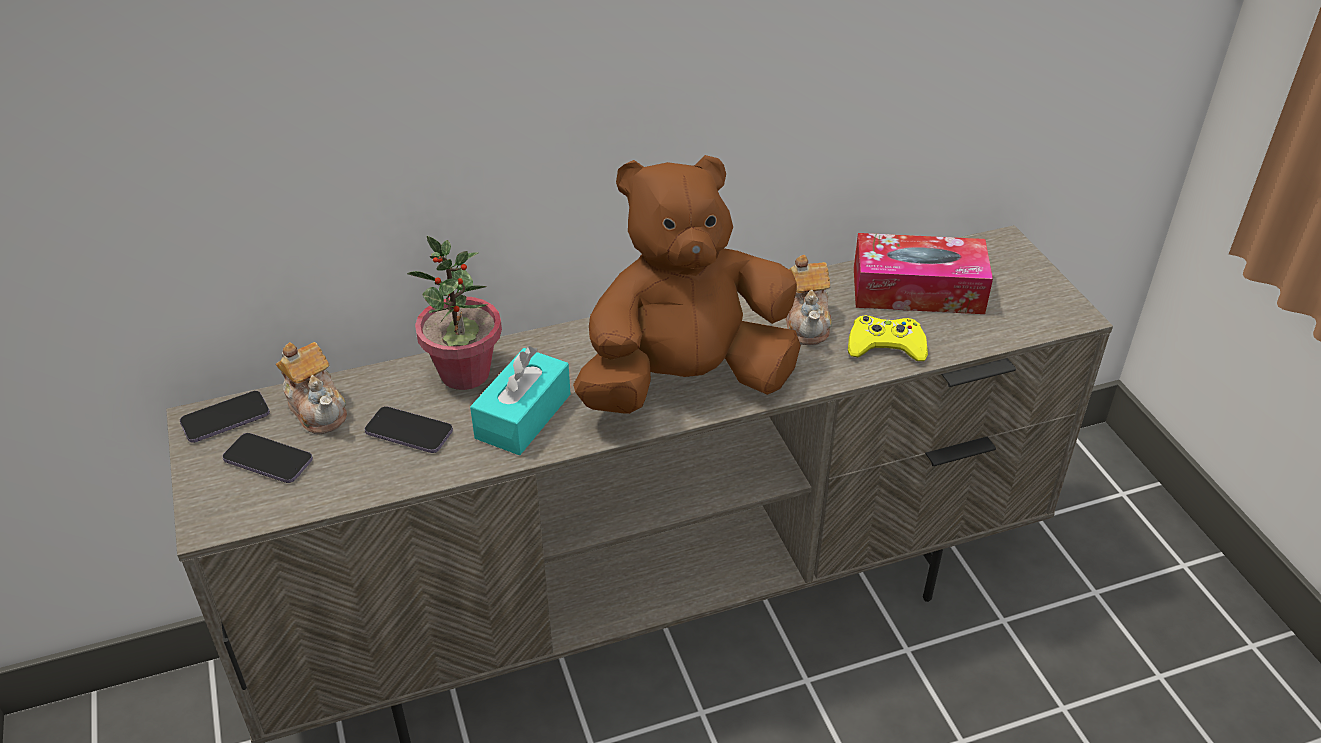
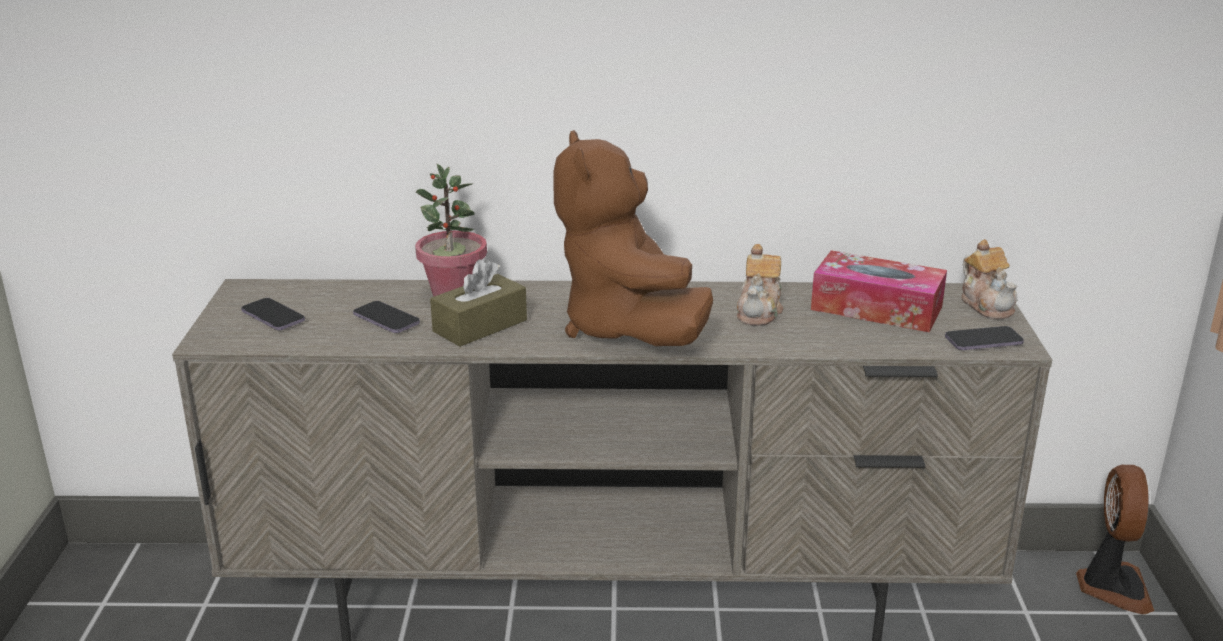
camera: 20 degrees right, 15 degrees down
phone [180,391,270,443] -> phone moved to [945,326,1024,350]
teapot [276,342,347,434] -> teapot moved to [961,239,1018,319]
turquoise tissue box [470,346,571,455] -> brown tissue box [430,260,527,347]
brown plush toy [573,155,801,414] -> brown plush toy turned 105 degrees counterclockwise [554,130,713,346]
yellow game controller [848,315,928,361] -> none
none -> fan [1076,465,1154,614]

